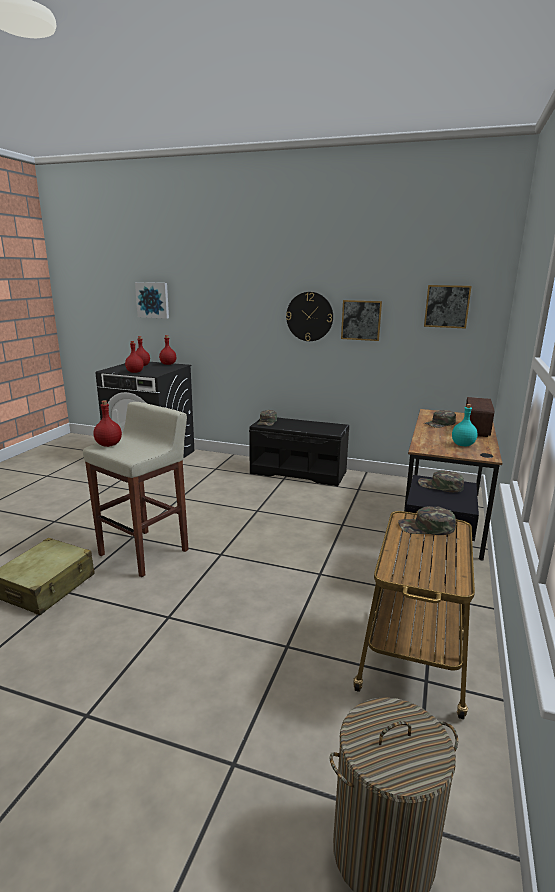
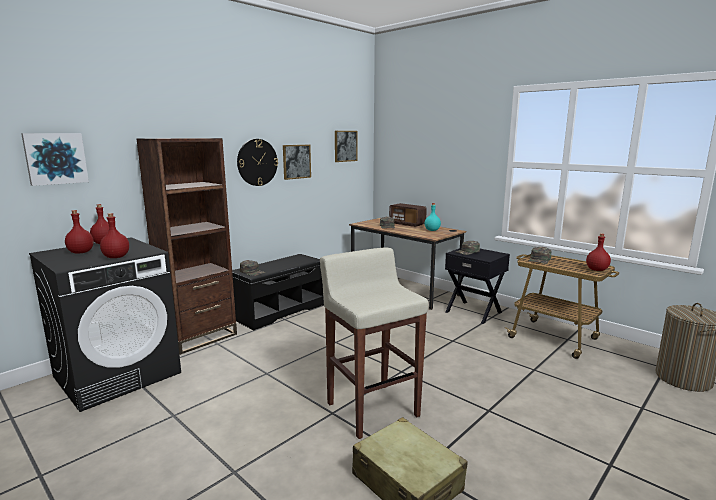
camera: 65 degrees left, 5 degrees down
red bottle [93,400,122,447] -> red bottle moved to [586,233,611,271]
none -> brown bookcase [136,138,237,355]

